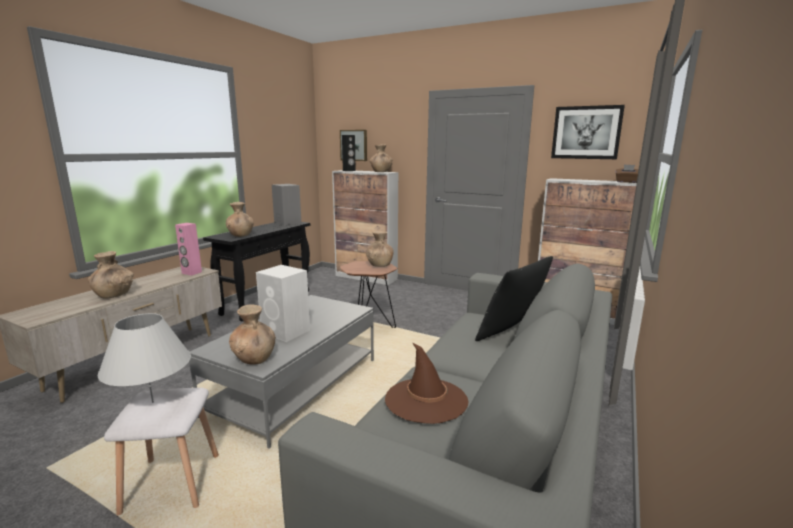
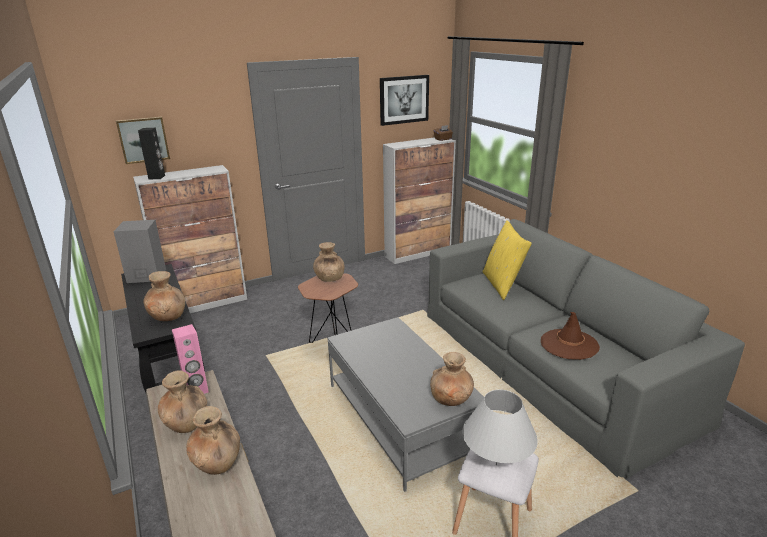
camera: 55 degrees left, 10 degrees up
white speaker [256,265,310,342] -> none
brown vase [370,144,393,172] -> brown vase moved to [158,370,207,433]
black pillow [475,256,553,341] -> yellow pillow [483,220,532,300]

